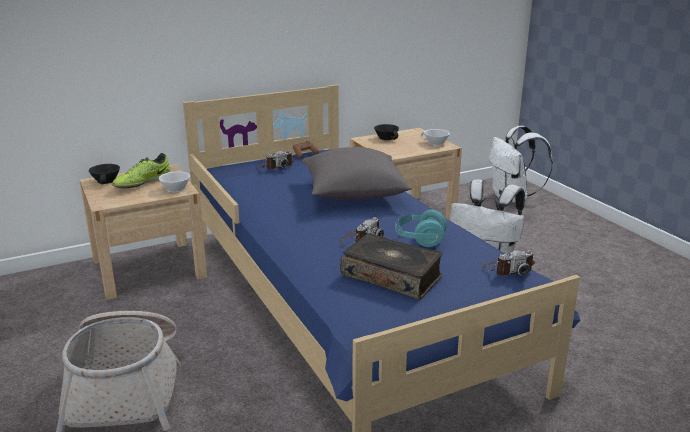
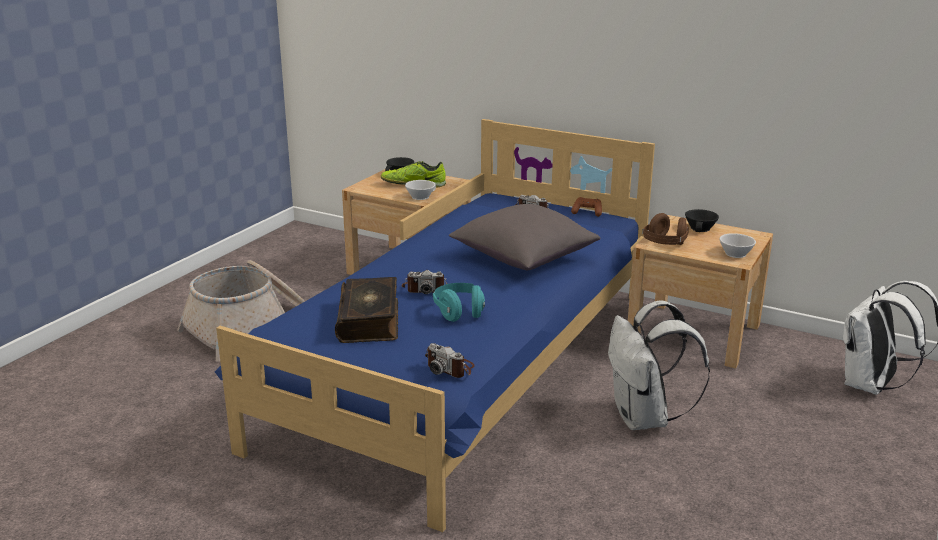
camera: 55 degrees right, 0 degrees up
none -> brown headphones [642,213,689,245]

